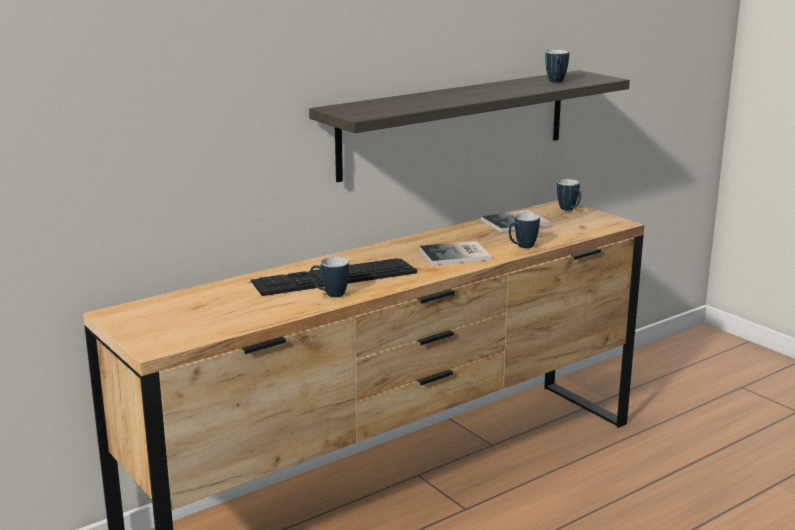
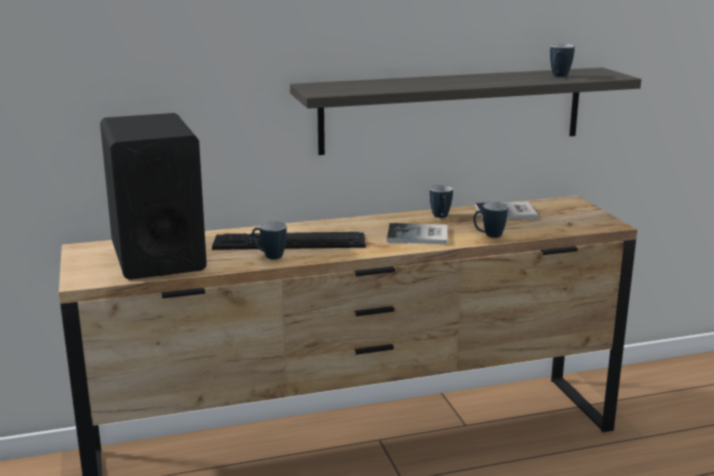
camera: 20 degrees right, 0 degrees up
mug [557,179,581,211] -> mug moved to [429,185,453,218]
none -> black speaker [100,113,207,280]

